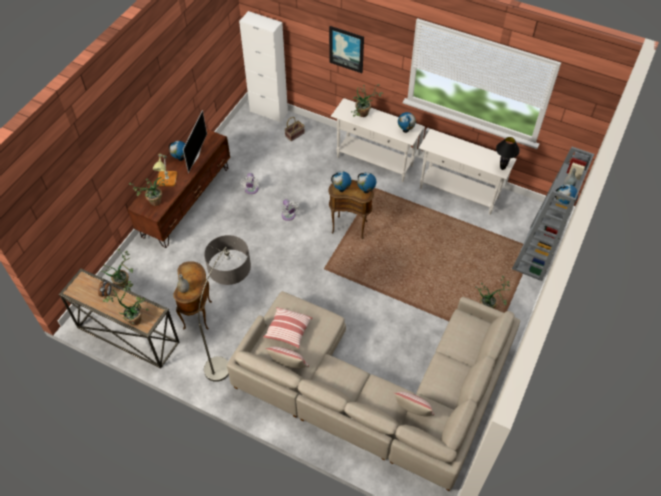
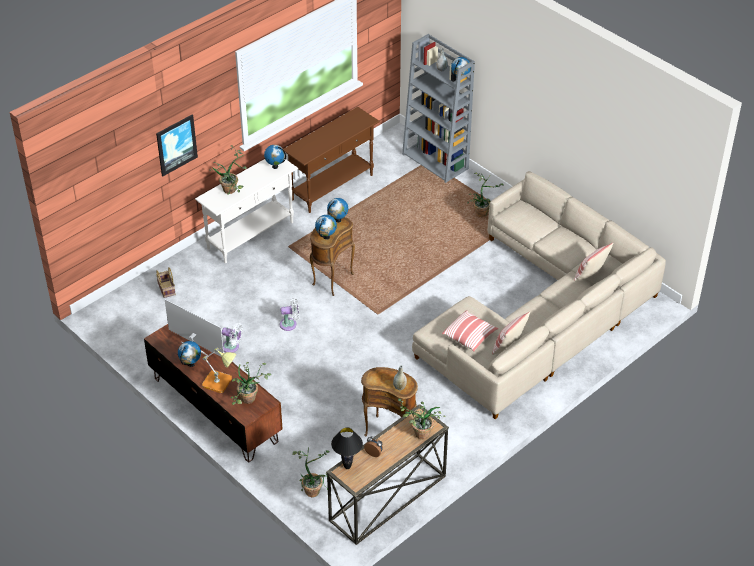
camera: 70 degrees left, 10 degrees down
floor lamp [198,235,251,382] -> none
white cabinet [239,11,288,123] -> none
white console table [419,129,516,215] -> brown console table [283,107,380,213]
black table lamp [496,137,520,170] -> black table lamp moved to [331,427,363,469]

